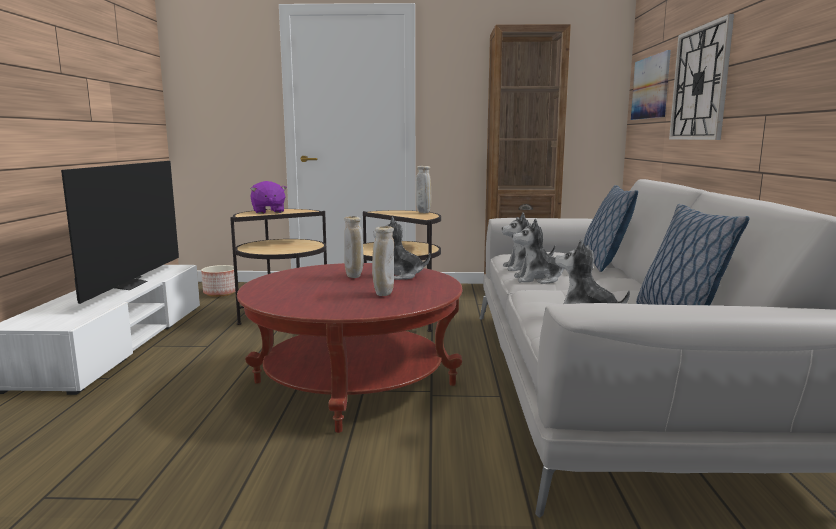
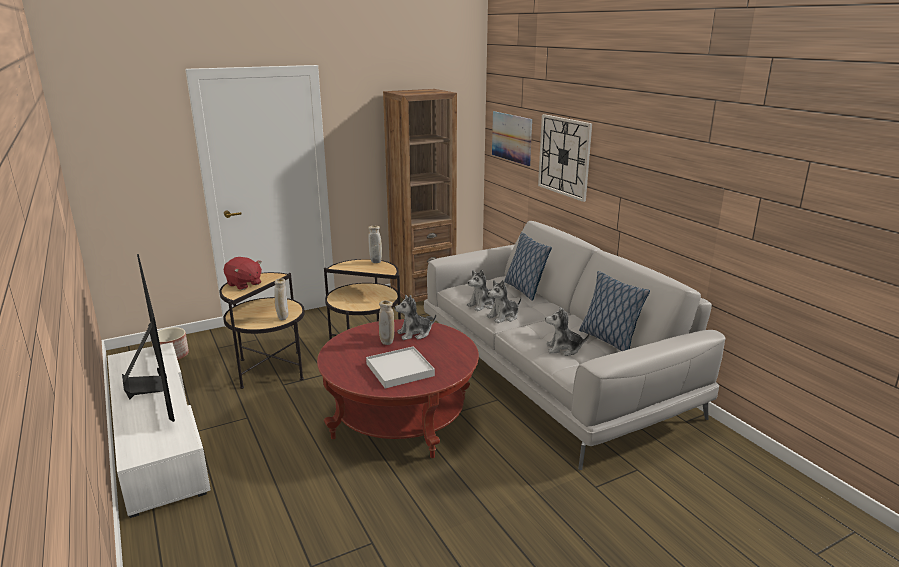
camera: 30 degrees left, 10 degrees up
purple plush toy [250,181,287,214] -> red plush toy [224,257,262,290]
beige vase [372,226,394,296] -> beige vase moved to [274,278,288,320]
none -> white tray [366,346,435,388]

